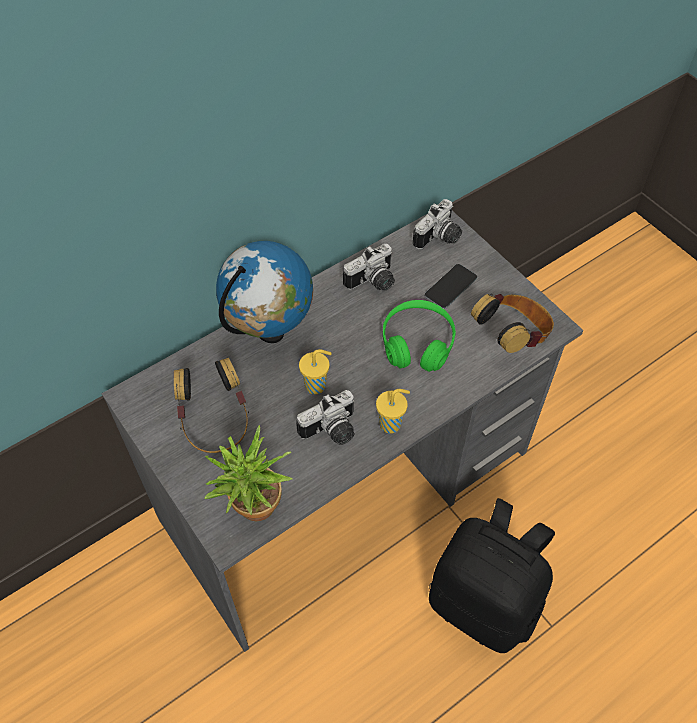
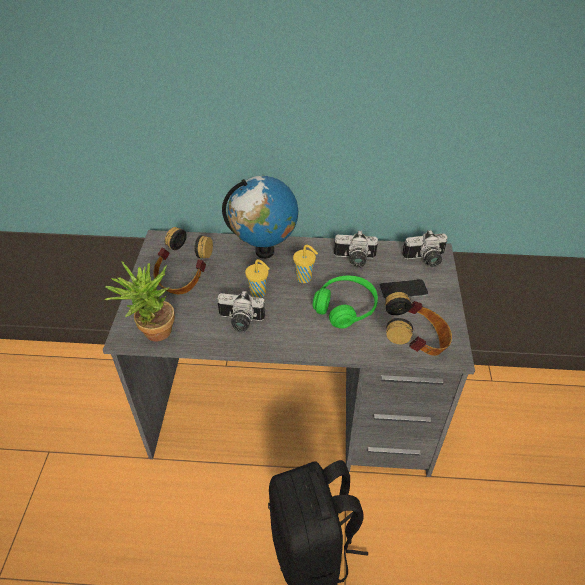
camera: 40 degrees right, 10 degrees down
yellow cup [376,389,410,433] -> yellow cup moved to [293,245,318,283]

